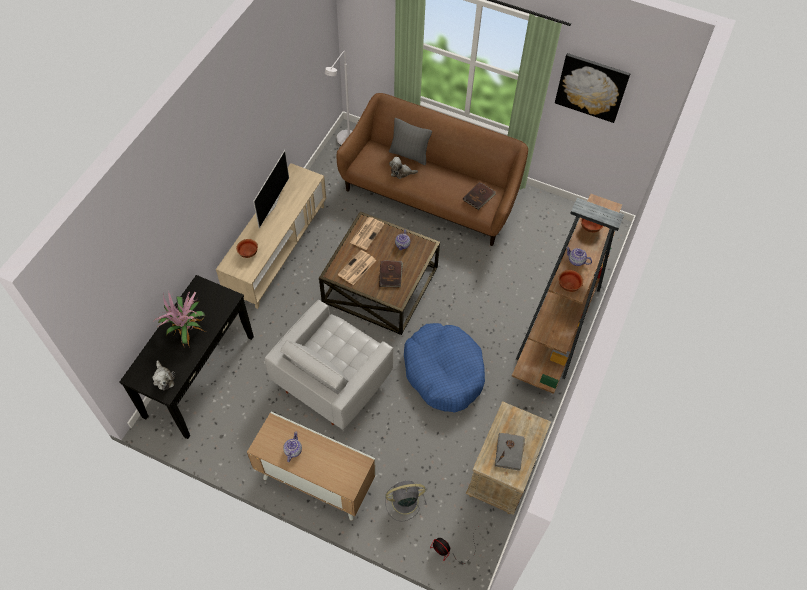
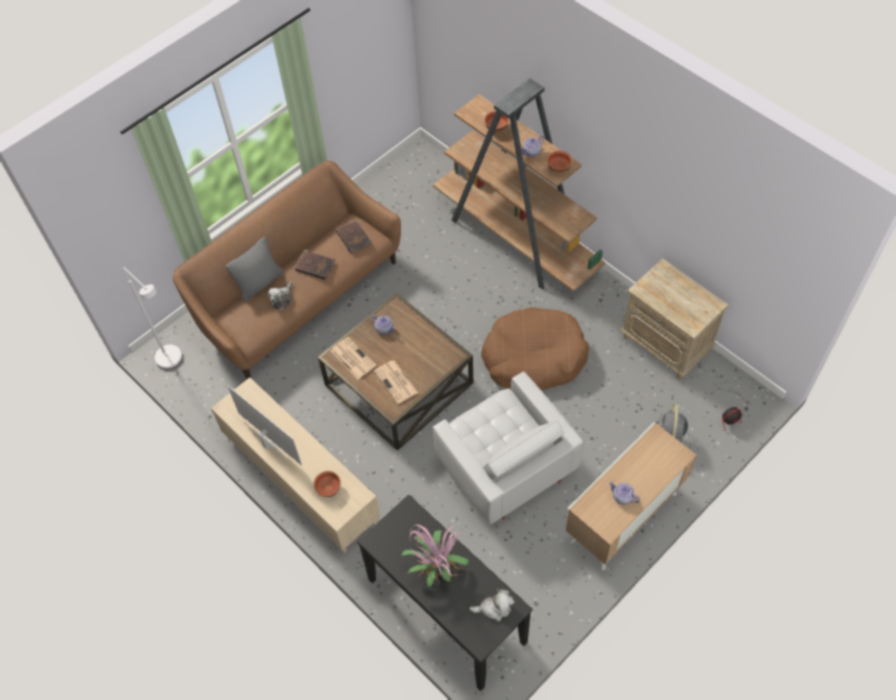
camera: 65 degrees left, 0 degrees up
brown book [379,260,403,288] -> brown book moved to [295,250,336,280]
blue dog bed [404,323,485,413] -> brown dog bed [481,307,589,391]
grey book [495,433,525,471] -> none
picture [555,53,631,123] -> none

